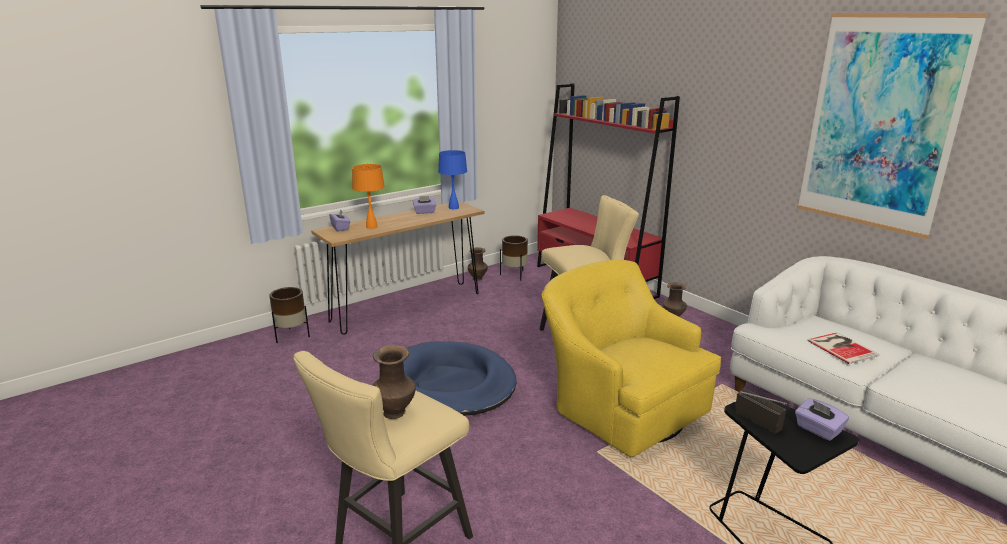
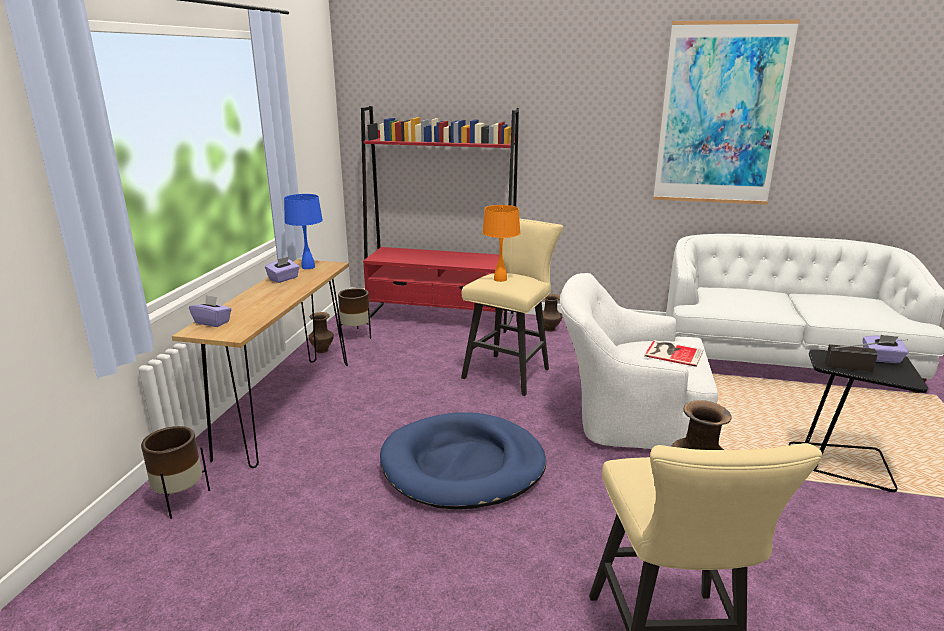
camera: 40 degrees left, 0 degrees up
orange table lamp [352,164,385,229] -> orange table lamp moved to [482,205,520,282]
yellow armchair [542,260,721,457] -> white armchair [560,273,718,449]
book [807,332,880,364] -> book moved to [644,340,704,367]

